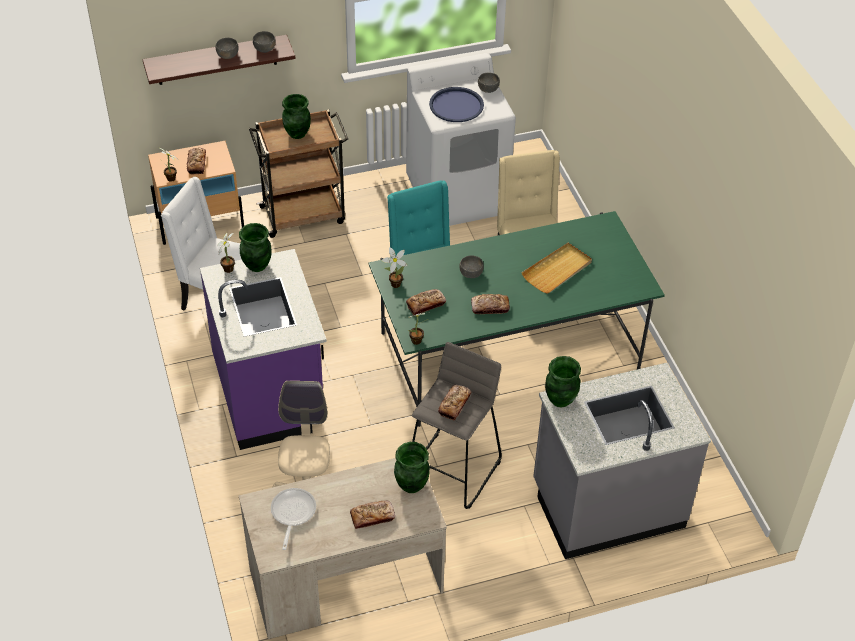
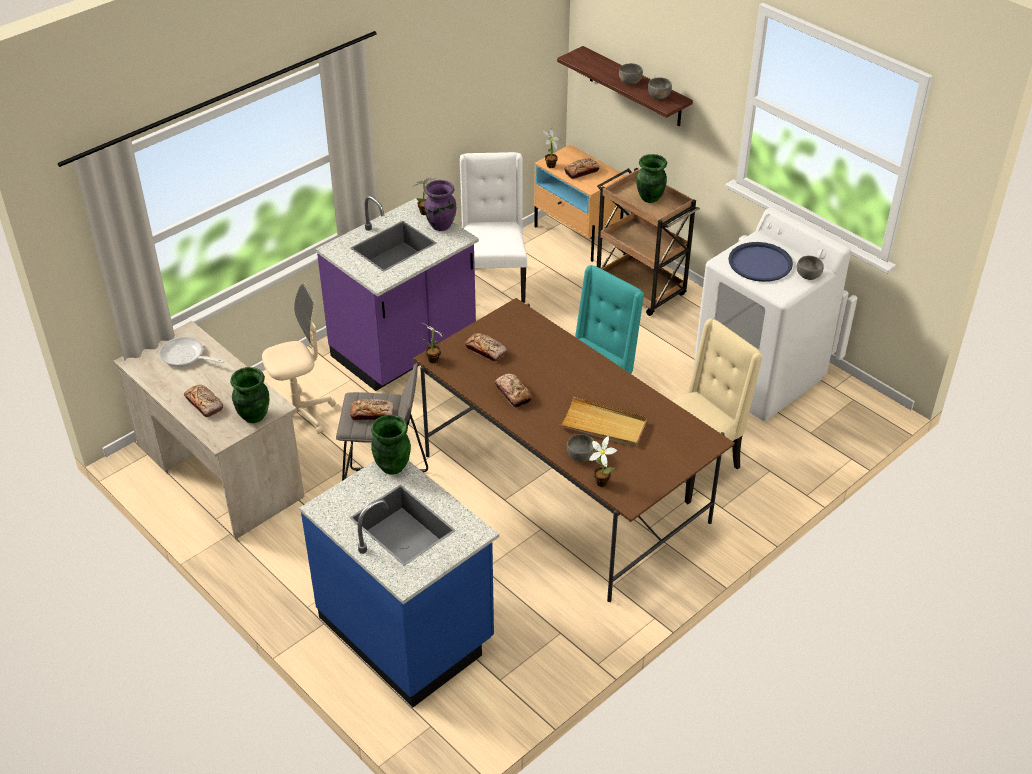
camera: 65 degrees right, 5 degrees down
green vase [239,223,272,272] -> purple vase [424,180,456,231]
frying pan [271,488,316,550] -> frying pan turned 135 degrees counterclockwise [159,337,224,367]
green dining table [369,211,665,427] -> brown dining table [413,298,735,602]
potted plant [381,247,408,288] -> potted plant moved to [589,436,617,487]
grey bowl [459,255,484,278] -> grey bowl moved to [567,434,596,462]
grey counter [533,363,711,559] -> blue counter [299,460,499,707]

